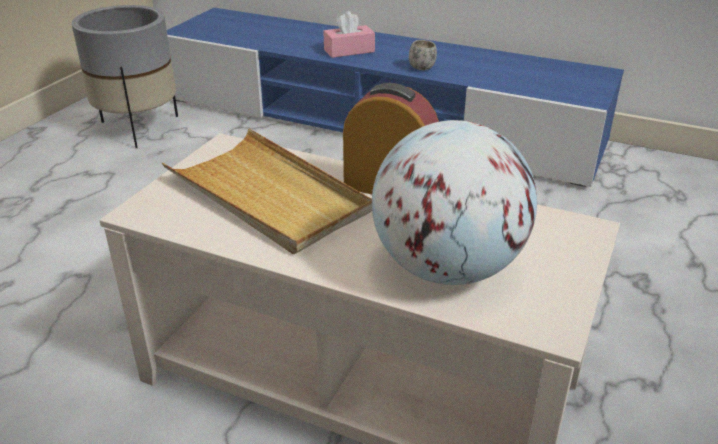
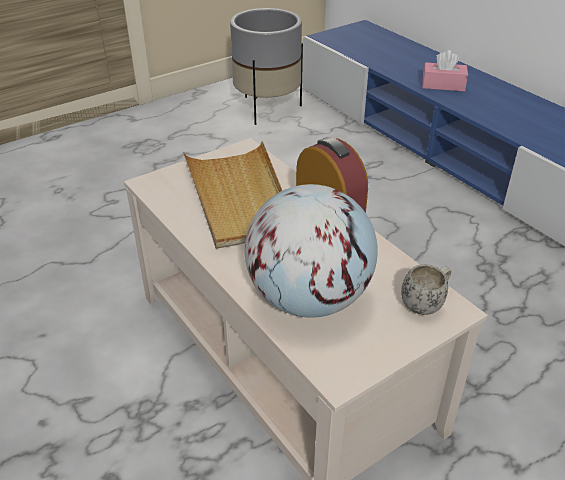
camera: 30 degrees right, 5 degrees up
white mug [409,40,437,70] -> white mug moved to [401,264,452,315]

